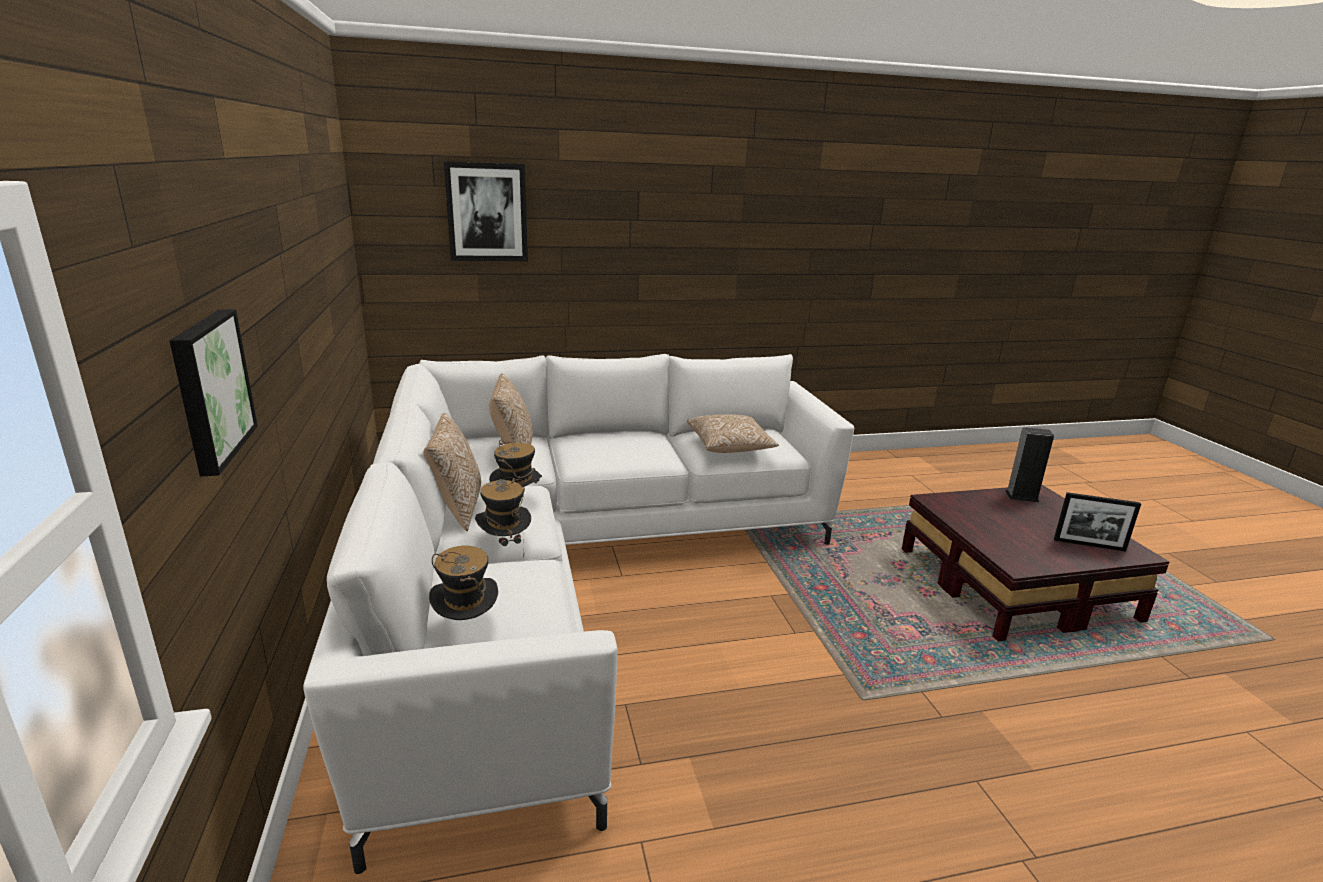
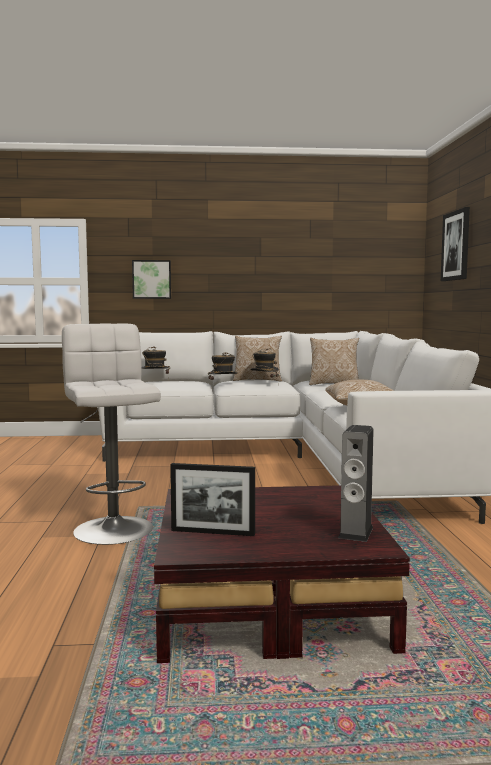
camera: 100 degrees right, 15 degrees down
picture frame [1054,492,1141,552] -> picture frame turned 105 degrees counterclockwise [170,463,255,536]
none -> white stool [62,324,161,545]

